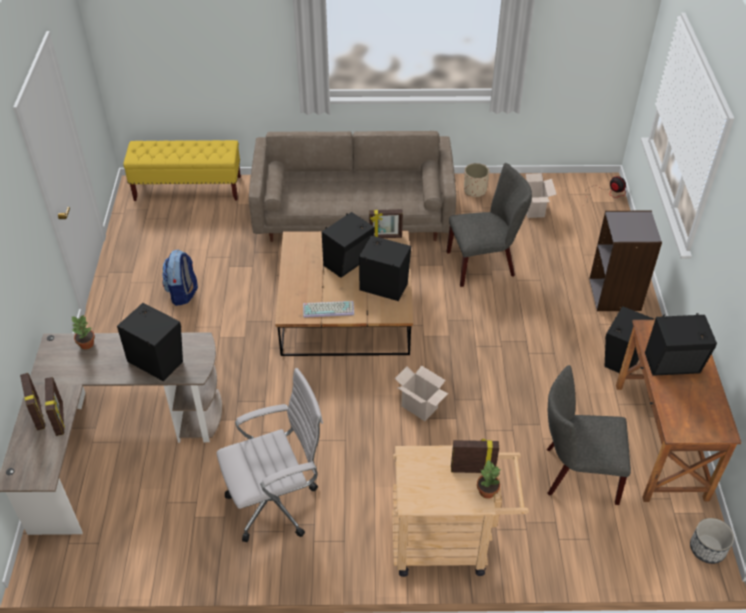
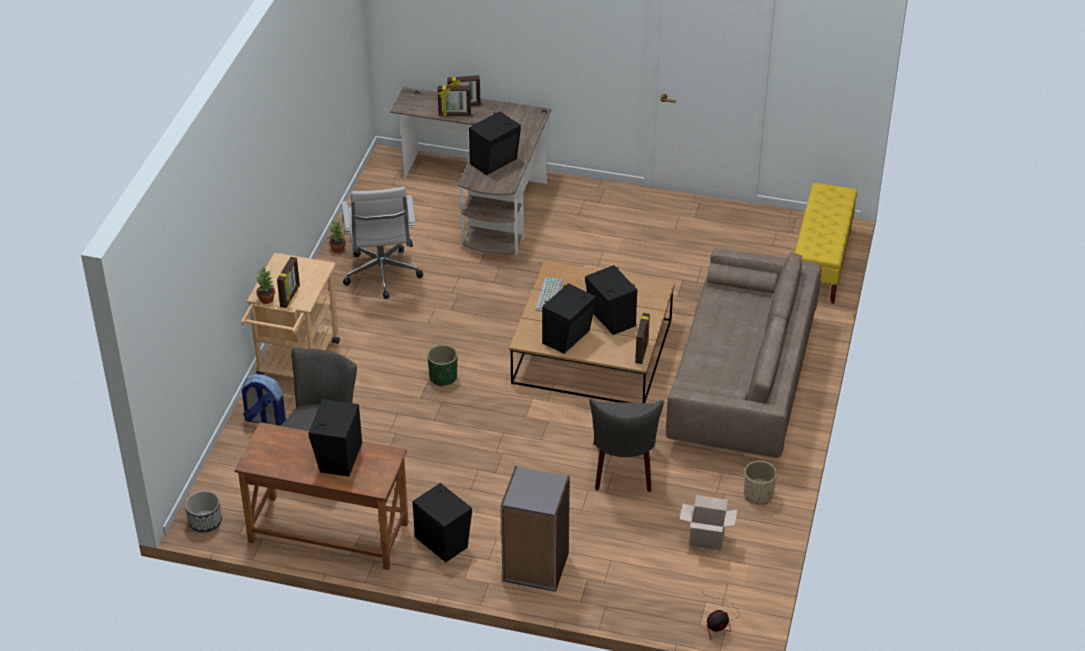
camera: 105 degrees right, 5 degrees down
potted plant [71,315,95,349] -> potted plant moved to [328,221,346,253]
backpack [162,249,198,306] -> backpack moved to [241,374,286,426]
cardboard box [395,365,448,421] -> green planter [427,345,457,387]

